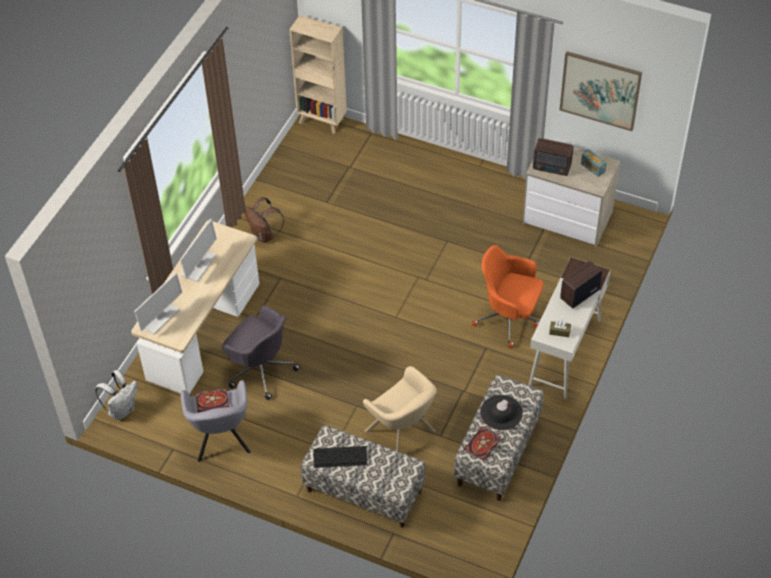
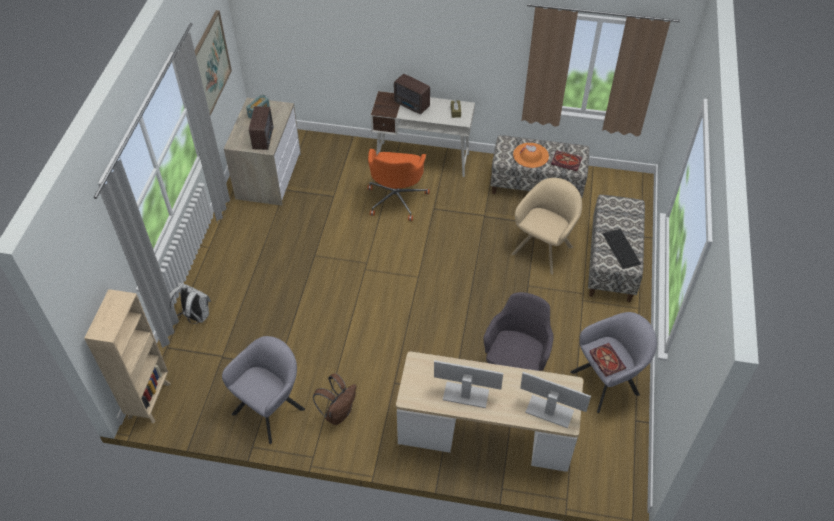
camera: 105 degrees left, 0 degrees up
white backpack [95,370,137,420] -> white backpack moved to [169,282,211,324]
black hat [480,395,523,430] -> orange hat [513,143,549,168]
none -> grey armchair [222,336,305,444]

